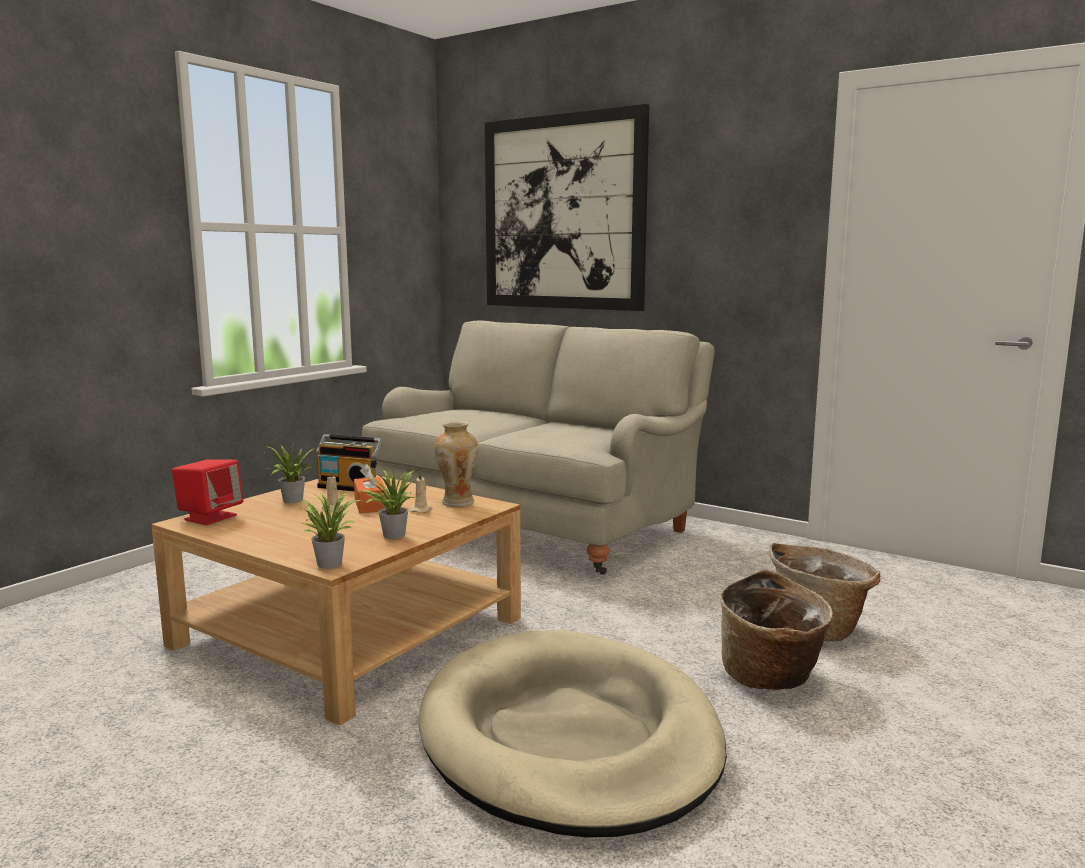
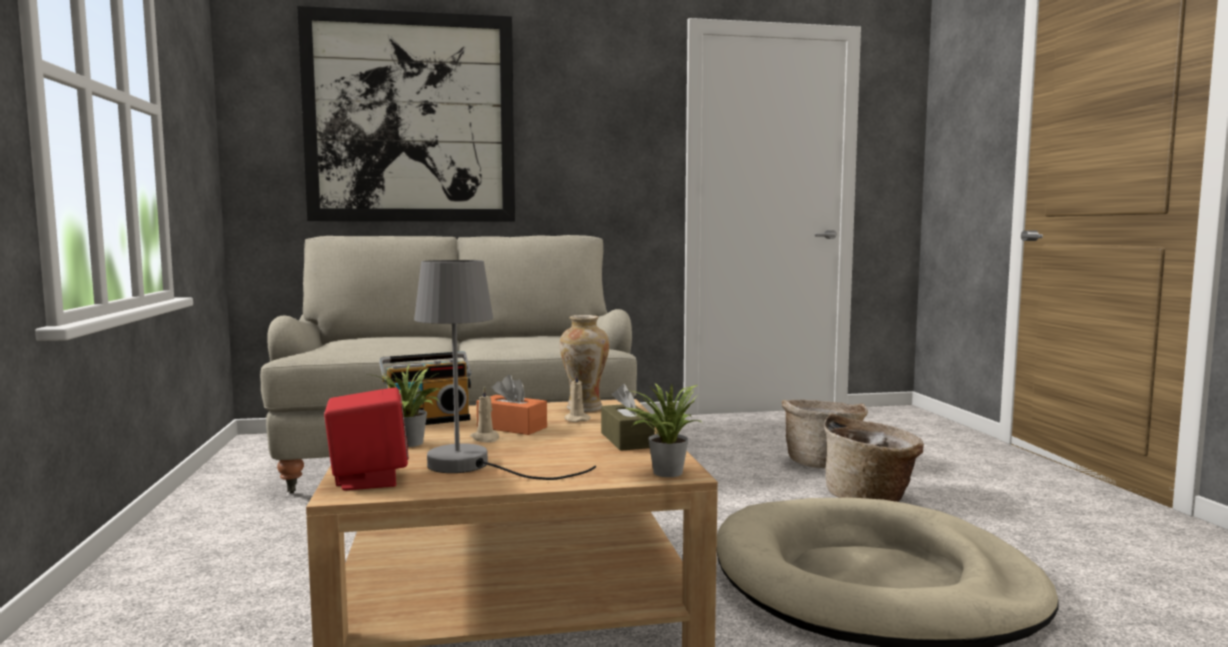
camera: 45 degrees left, 5 degrees down
potted plant [360,470,417,539] -> brown tissue box [601,384,655,451]
none -> grey table lamp [414,260,596,480]

